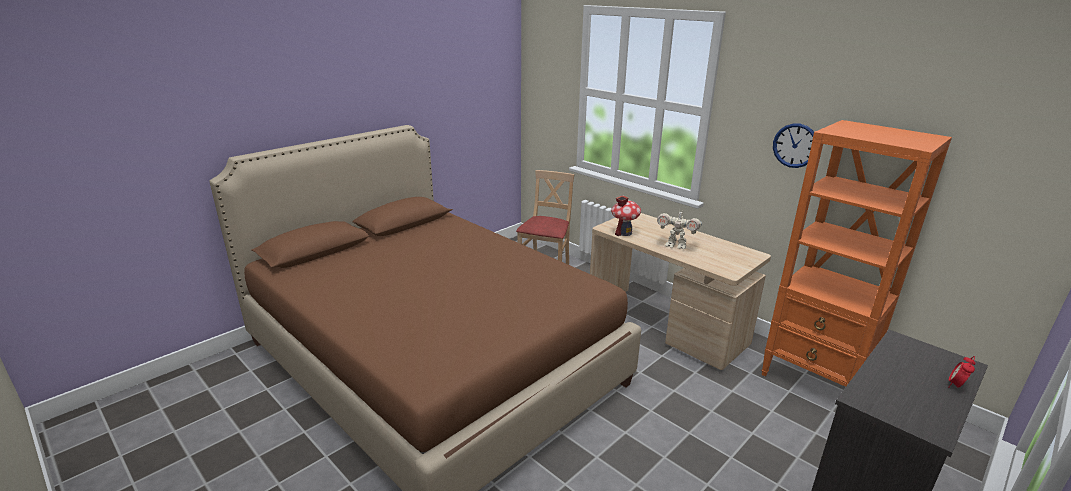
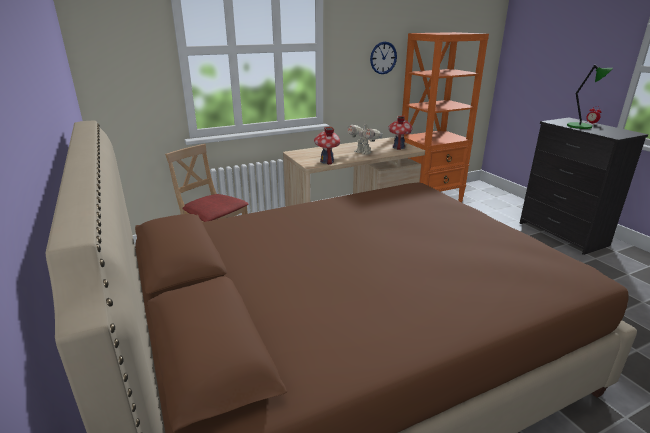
camera: 70 degrees left, 0 degrees up
toy robot [657,211,702,249] -> toy robot turned 90 degrees clockwise [347,121,383,155]
none -> toy house [388,116,413,150]
none -> green table lamp [567,65,613,129]

